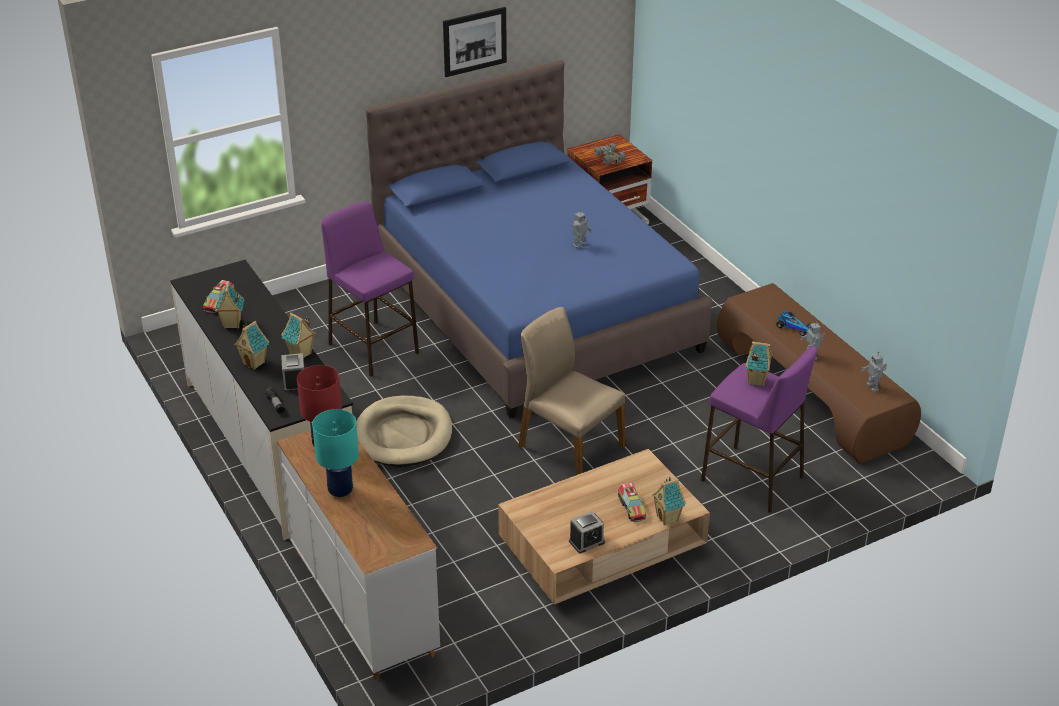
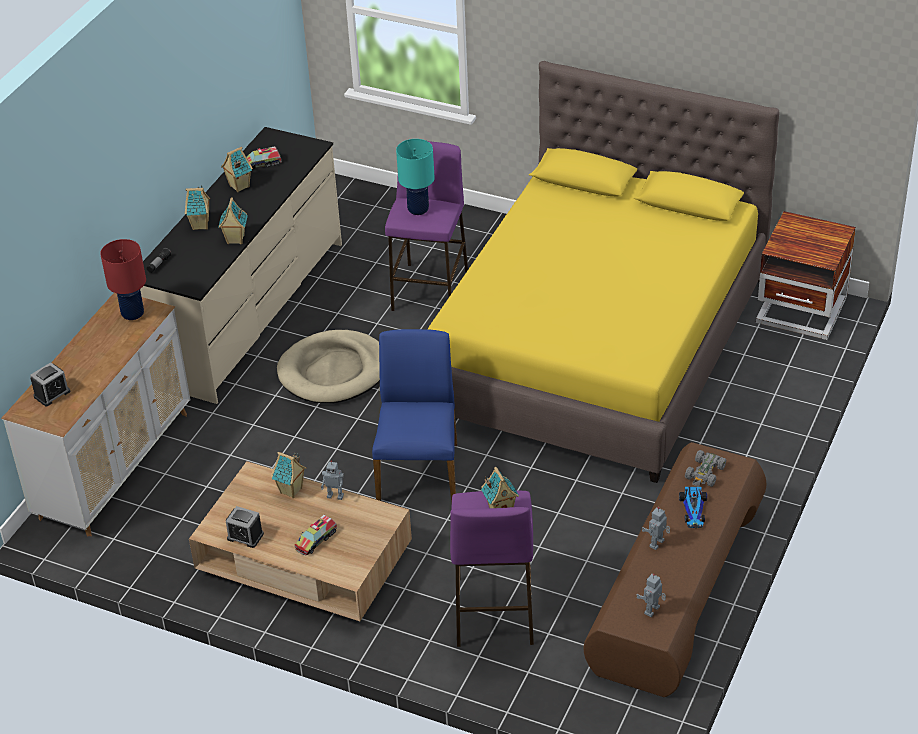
camera: 55 degrees right, 5 degrees up
alarm clock [281,353,304,392] -> alarm clock moved to [30,362,70,407]
turquoise table lamp [312,409,359,497] -> turquoise table lamp moved to [396,139,435,215]
blue bed [366,60,712,419] -> yellow bed [428,61,780,483]
picture [443,7,507,77] -> none
beige chair [518,307,625,475] -> blue chair [372,329,457,503]
toy robot [572,210,592,249] -> toy robot moved to [321,460,344,500]
grey toy car [594,143,626,165] -> grey toy car moved to [685,450,726,487]
toy house [652,476,686,525] -> toy house moved to [271,452,306,498]

